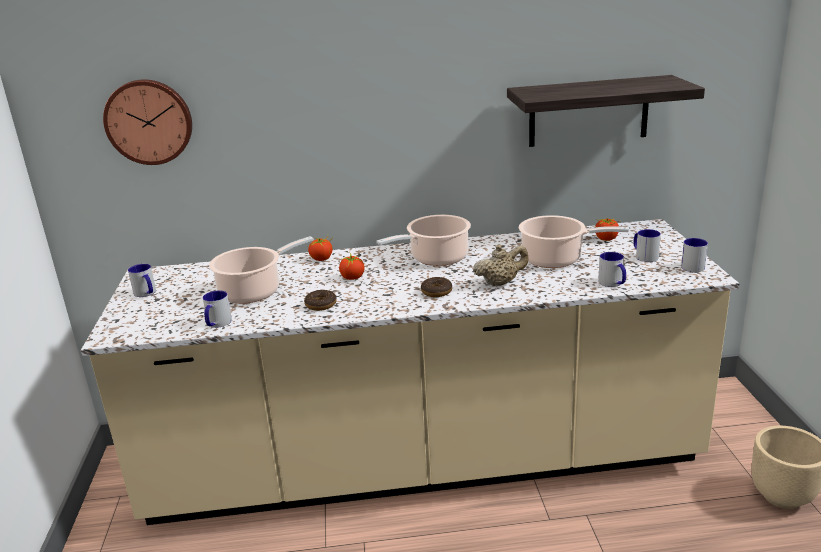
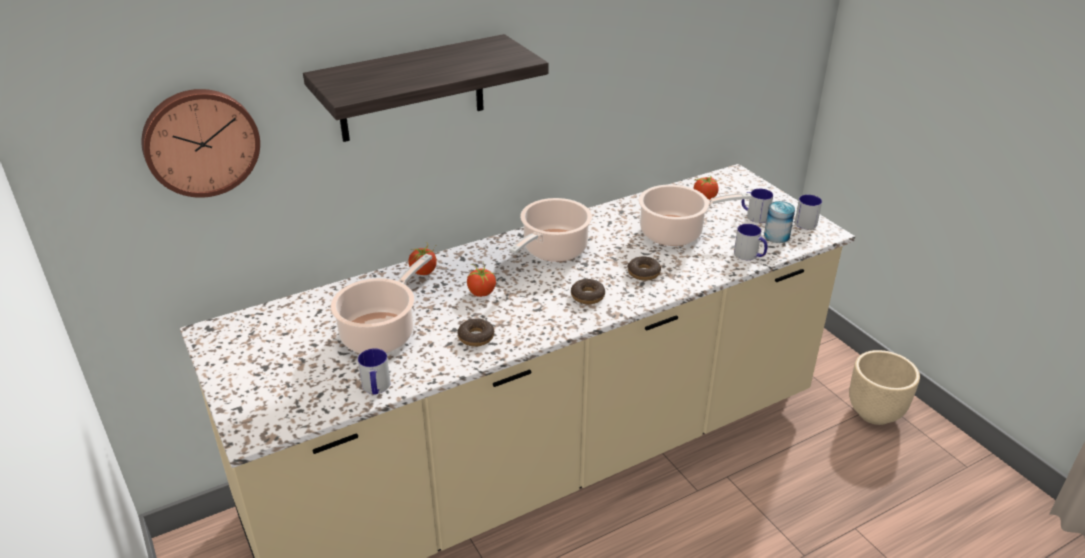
camera: 25 degrees left, 10 degrees up
mug [128,264,156,297] -> none
beige teapot [473,244,529,286] -> donut [628,256,661,281]
shelf [507,75,705,147] -> shelf moved to [303,34,548,142]
none -> can [764,201,795,243]

